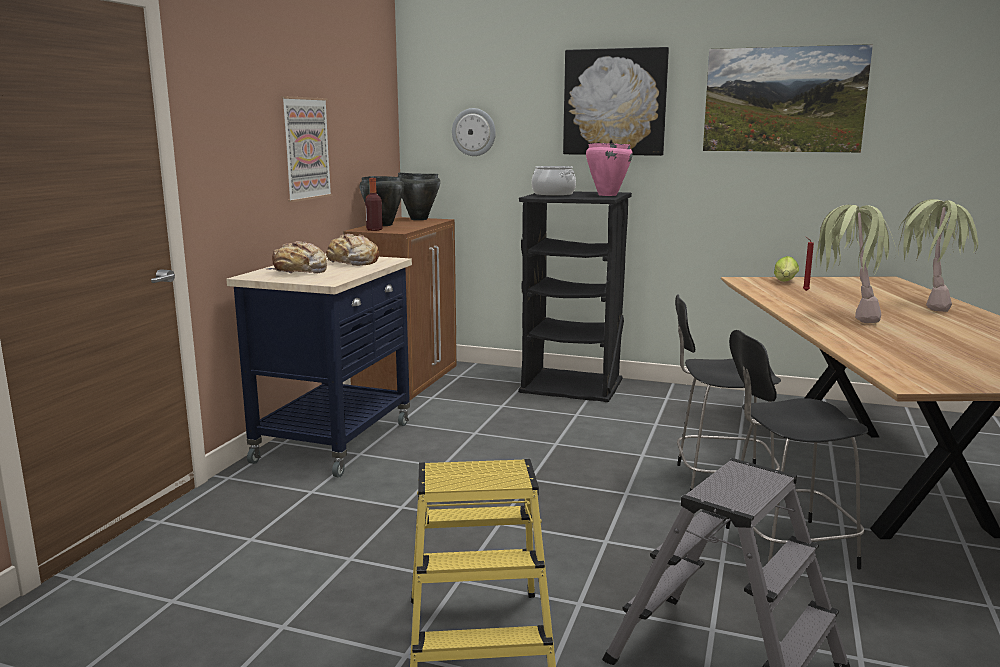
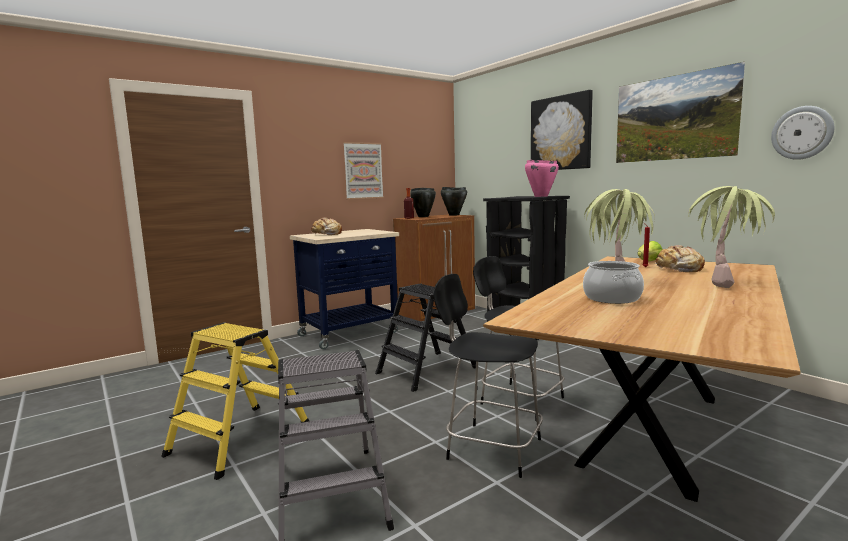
camera: 35 degrees right, 5 degrees down
bread [326,234,379,266] -> bread moved to [655,245,705,272]
wall clock [452,108,496,156] -> wall clock moved to [771,106,834,160]
cooking pot [532,166,576,196] -> cooking pot moved to [583,261,644,304]
none -> black step ladder [375,283,476,392]

